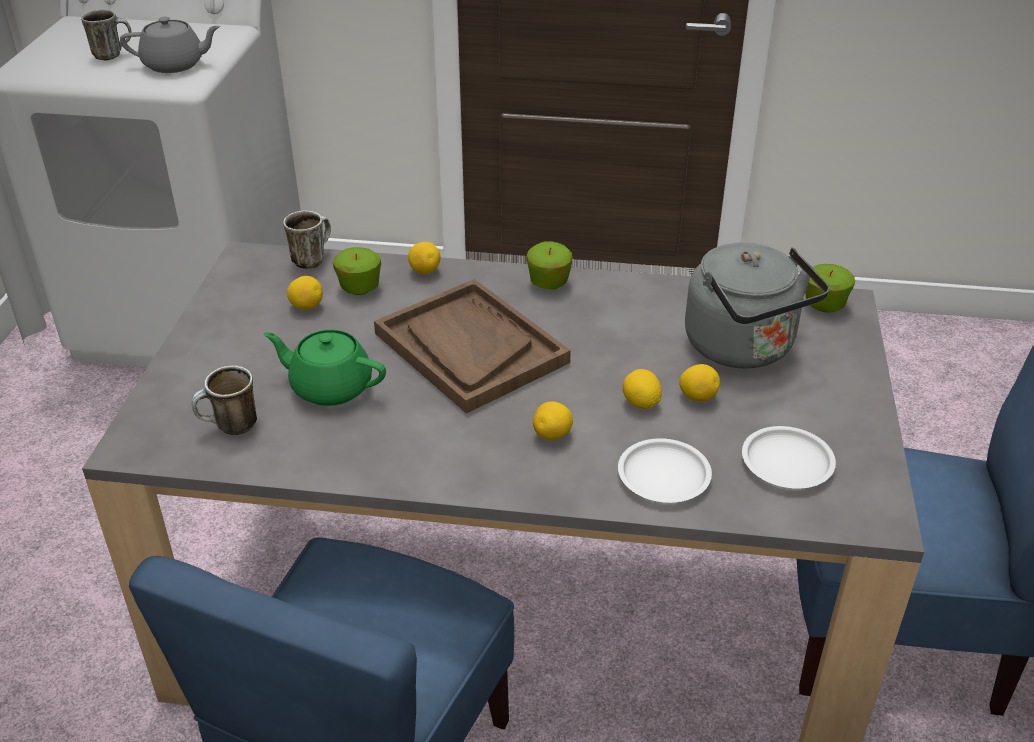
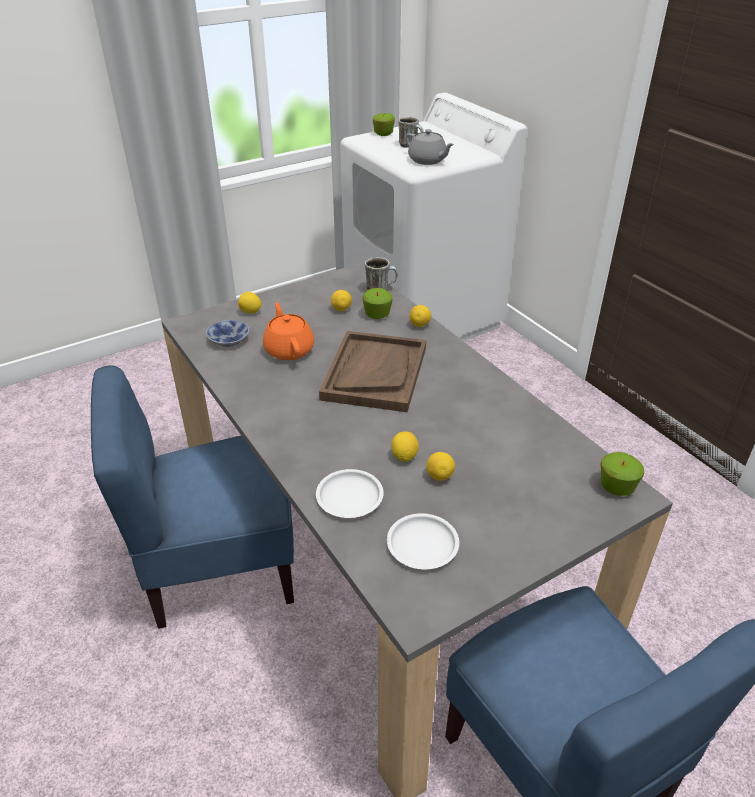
camera: 50 degrees right, 0 degrees up
mug [192,366,257,435] -> bowl [206,320,249,347]
green teapot [263,330,386,406] -> orange teapot [263,302,314,360]
apple [527,241,572,289] -> apple moved to [373,113,395,136]
lemon [533,401,573,440] -> lemon moved to [238,292,262,314]
grey kettle [685,243,830,369] -> none

